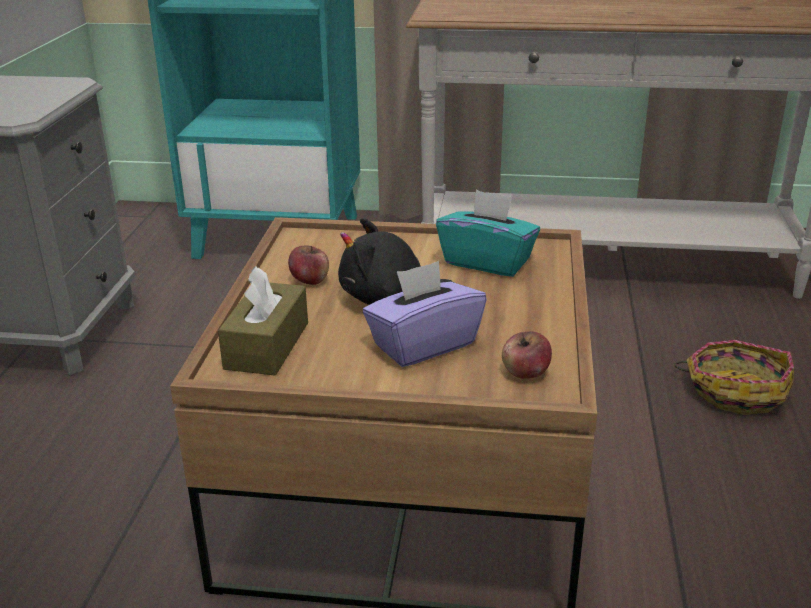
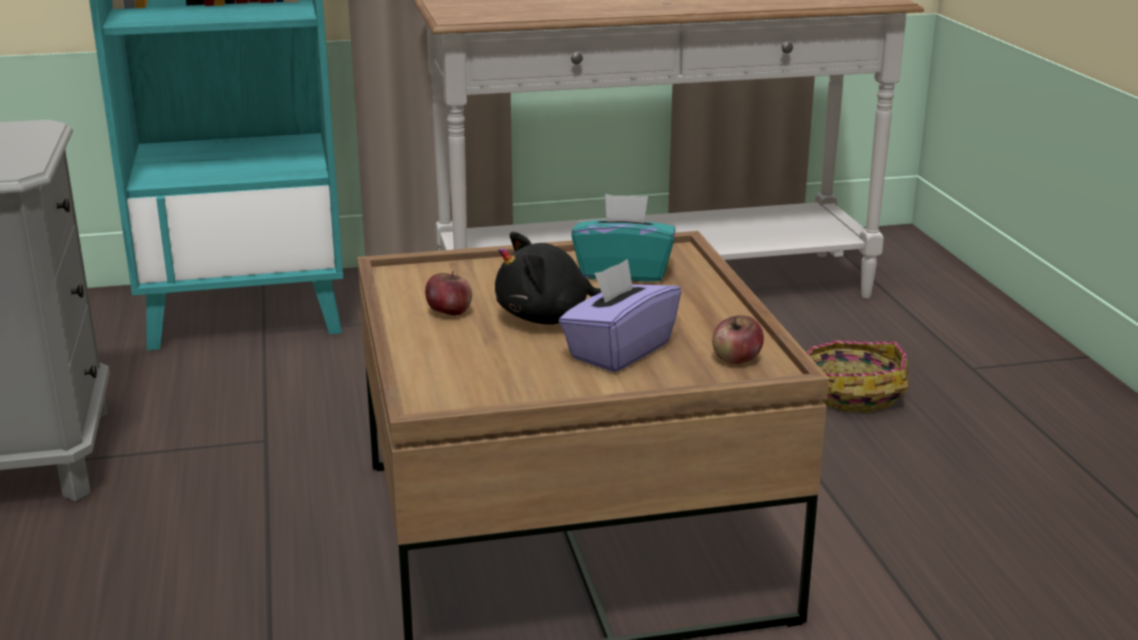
camera: 20 degrees left, 5 degrees down
brown tissue box [218,266,308,375] -> none

